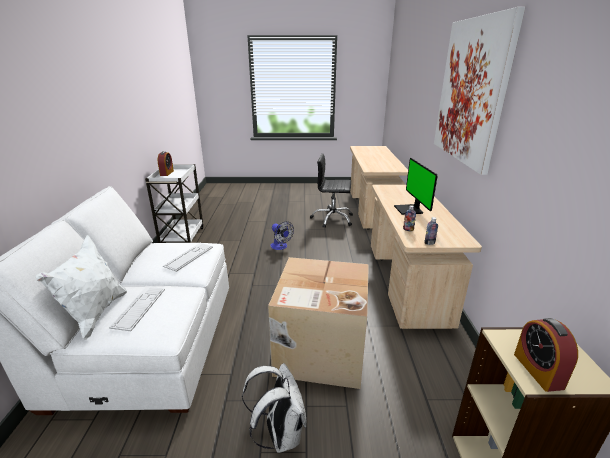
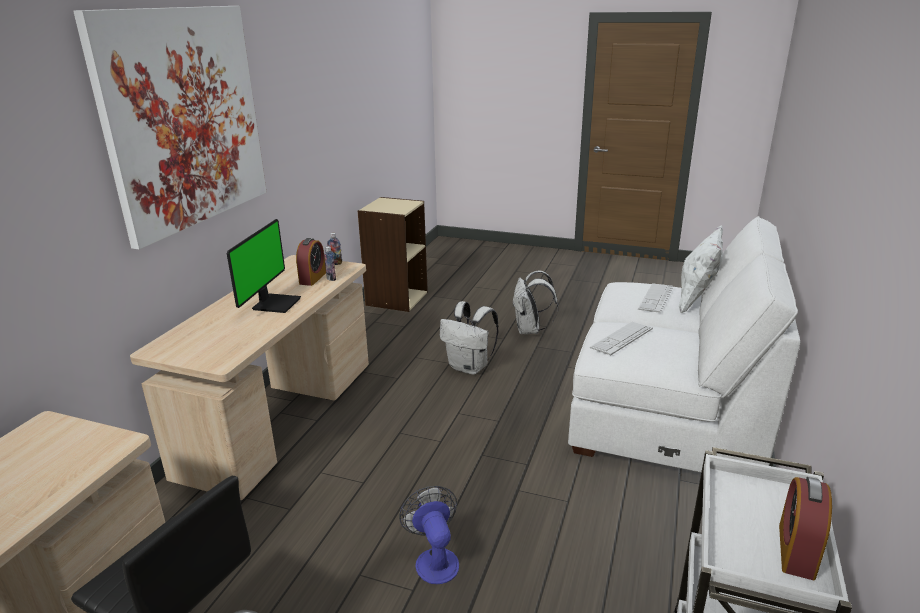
camera: 160 degrees left, 0 degrees up
cardboard box [268,257,369,389] -> white backpack [440,301,499,375]
alarm clock [514,318,578,392] -> alarm clock moved to [296,238,326,286]

